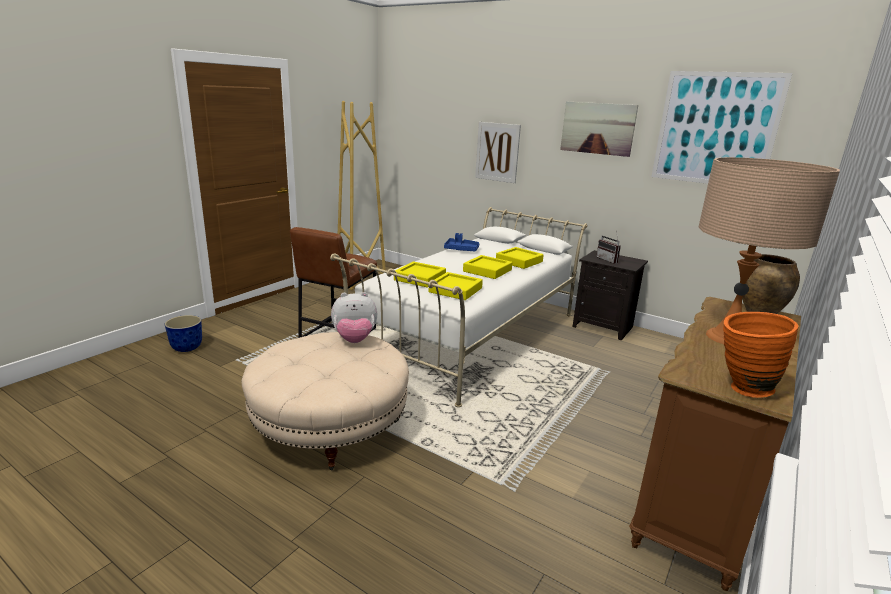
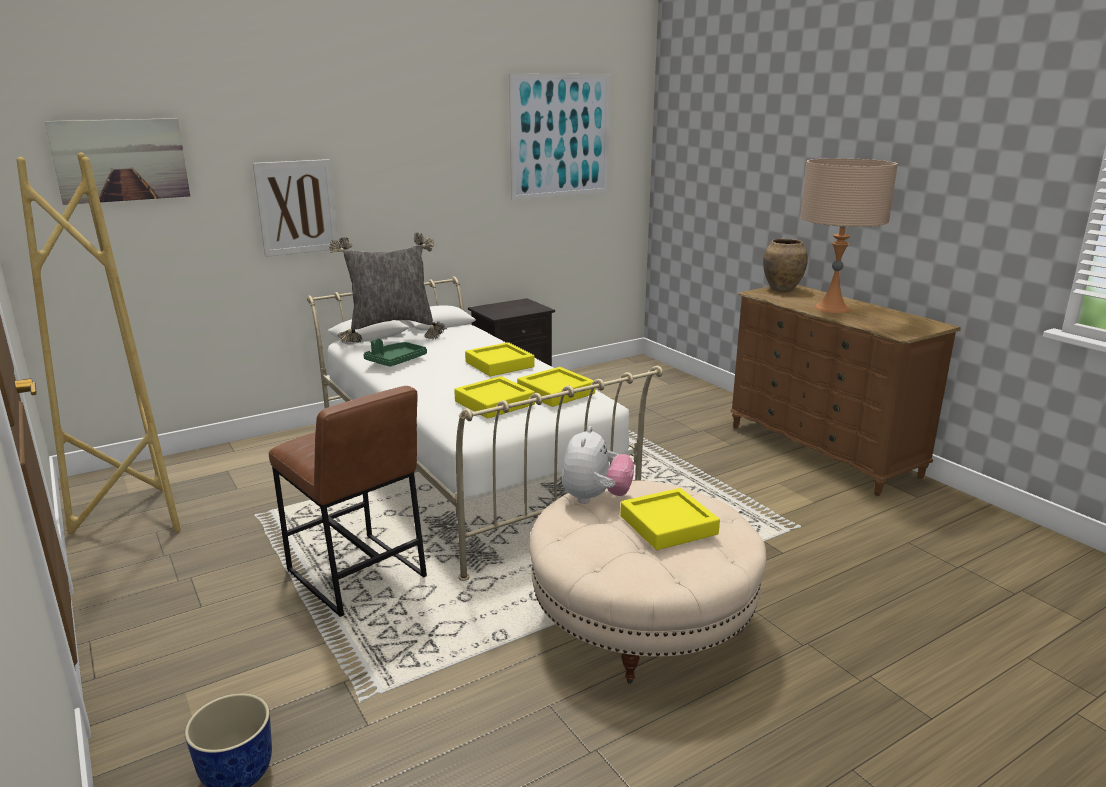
camera: 65 degrees left, 0 degrees up
blue tray [444,233,479,252] -> green tray [363,339,427,367]
yellow tray [496,247,544,269] -> yellow tray moved to [620,488,720,550]
picture [560,101,638,157] -> picture moved to [45,118,190,205]
radio [596,231,621,264] -> none
orange vase [723,312,798,398] -> none
none -> pillow [329,232,446,343]

